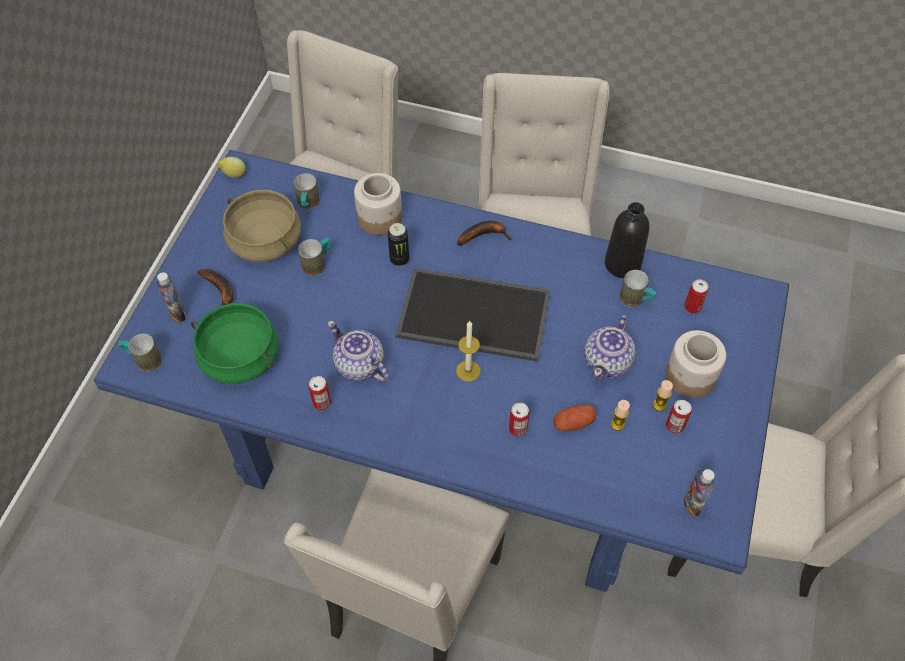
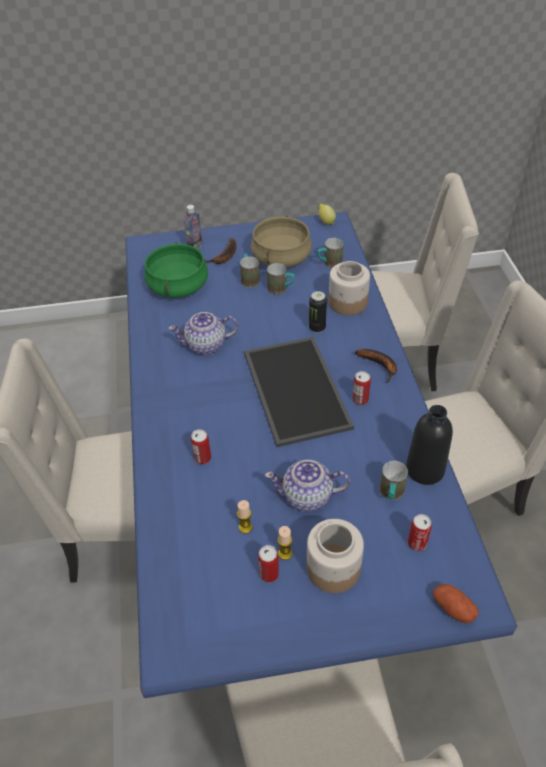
camera: 65 degrees right, 10 degrees down
mug [119,334,162,372] -> mug moved to [240,254,260,288]
can [309,376,331,410] -> can moved to [352,371,371,405]
teapot [327,321,389,382] -> teapot turned 120 degrees counterclockwise [168,312,239,355]
candle [456,320,480,382] -> none
potato [554,405,597,431] -> potato moved to [433,584,478,623]
bottle [684,469,715,516] -> none

